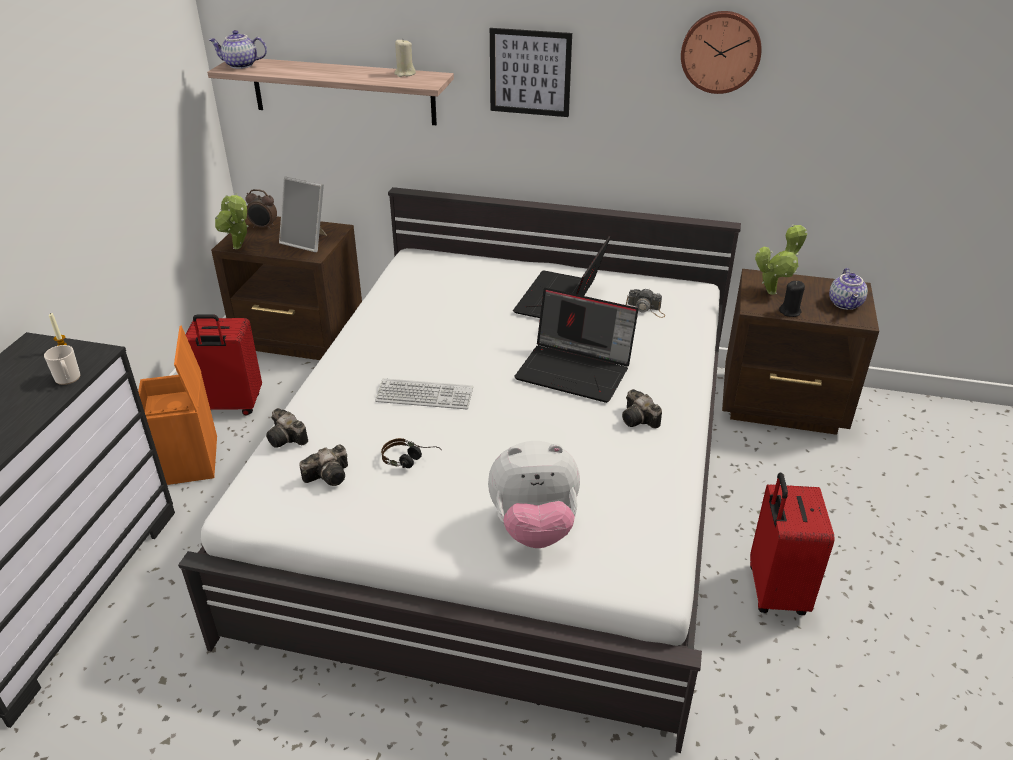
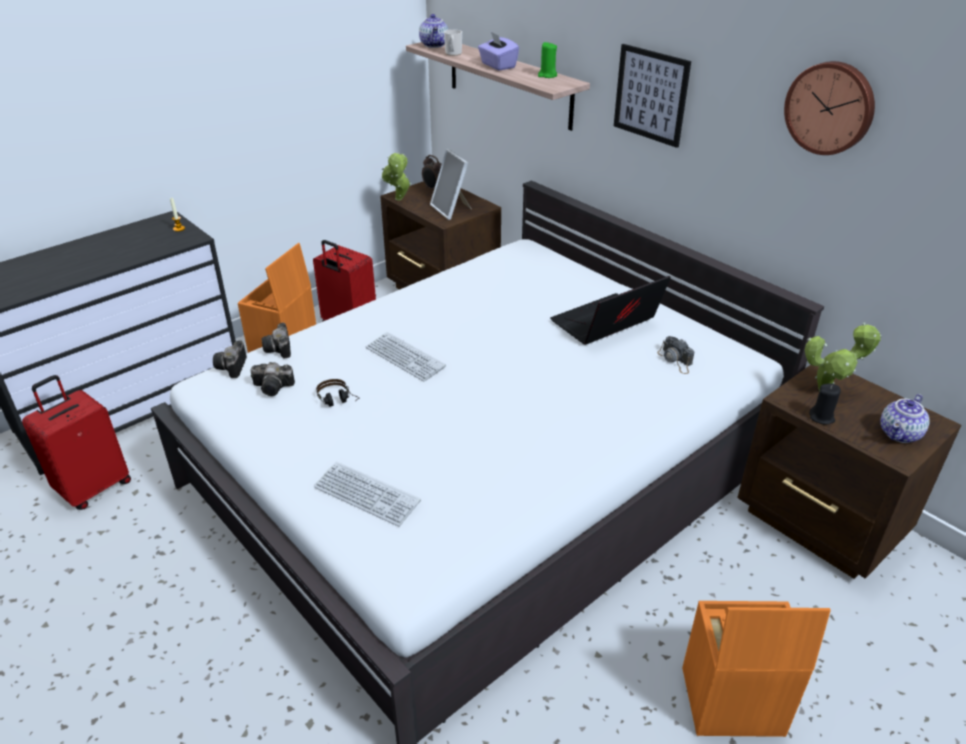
camera: 35 degrees right, 0 degrees up
mug [44,345,80,385] -> mug moved to [444,30,462,56]
teapot [209,30,267,69] -> teapot turned 135 degrees counterclockwise [419,14,448,48]
beige candle [394,38,416,77] -> green candle [538,42,557,78]
plush toy [488,441,580,548] -> keyboard [314,462,421,527]
laptop [514,288,638,403] -> none
camera [622,389,662,429] -> camera moved to [213,340,247,378]
red suitcase [750,473,835,615] -> red suitcase moved to [22,375,131,510]
none -> purple tissue box [478,32,519,71]
none -> orange storage box [682,601,831,737]

